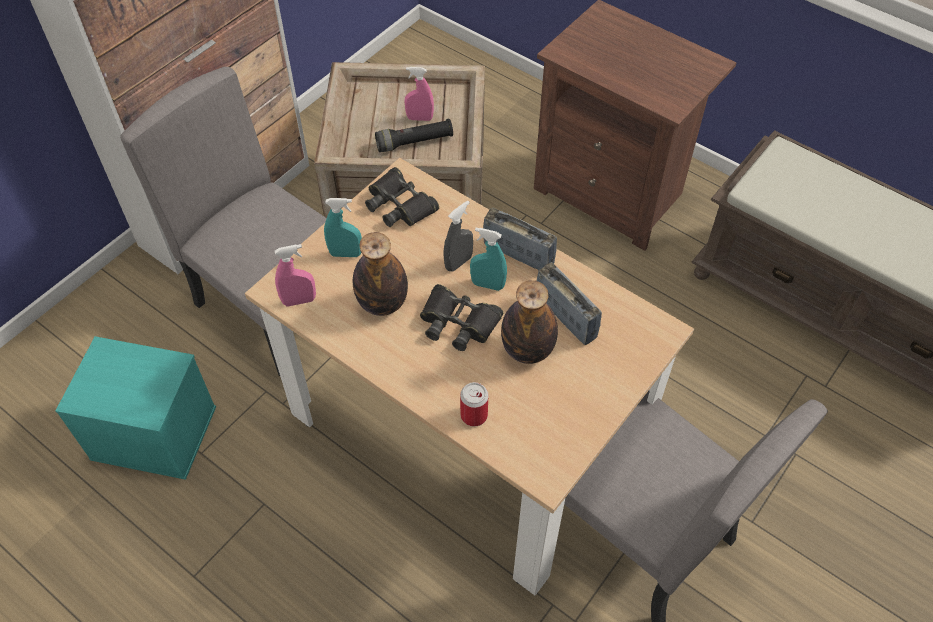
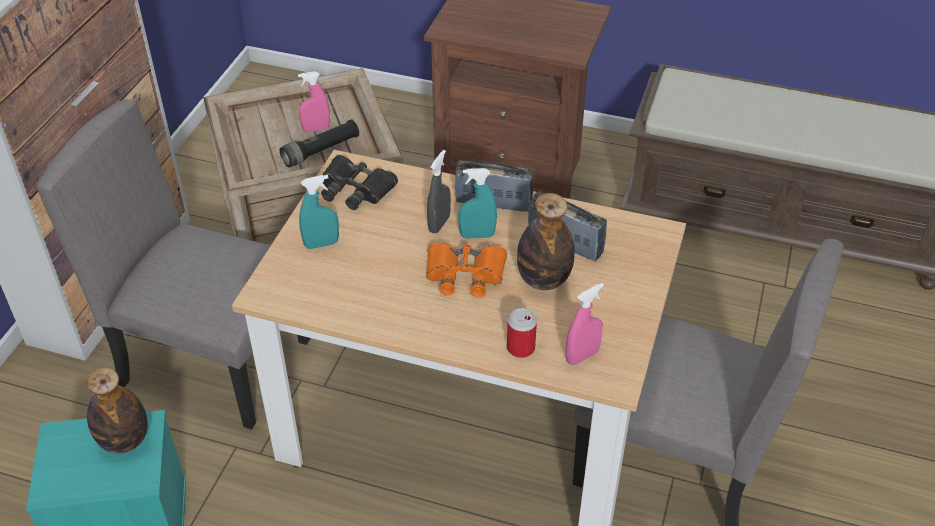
camera: 20 degrees left, 10 degrees down
pink spray bottle [275,244,316,306] -> pink spray bottle moved to [566,283,604,365]
bottle [353,232,408,316] -> bottle moved to [86,367,148,454]
black binoculars [420,284,503,351] -> orange binoculars [426,242,507,297]

